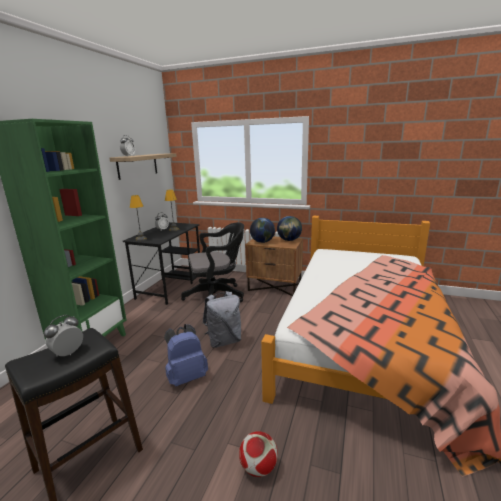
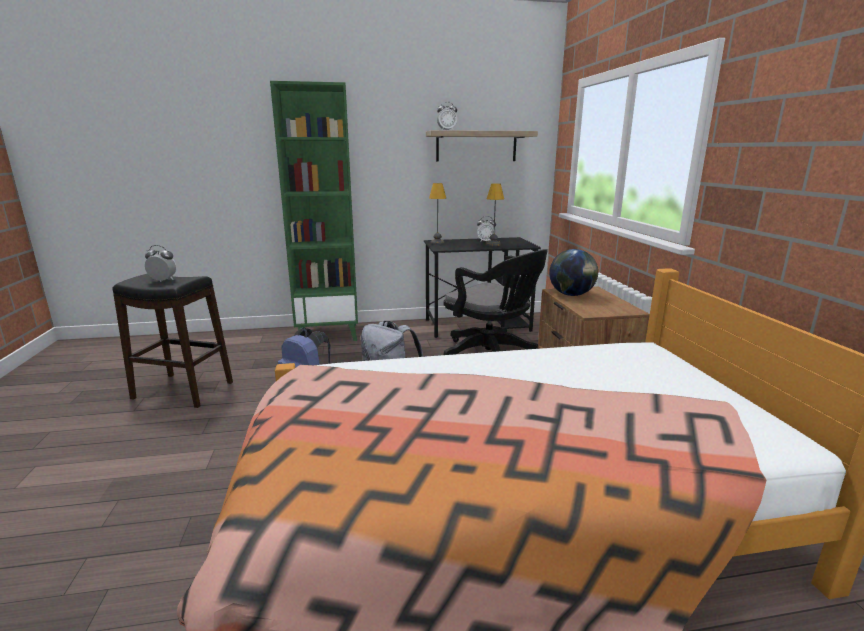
camera: 60 degrees right, 0 degrees up
football [239,431,278,477] -> none
globe [277,216,302,241] -> none

